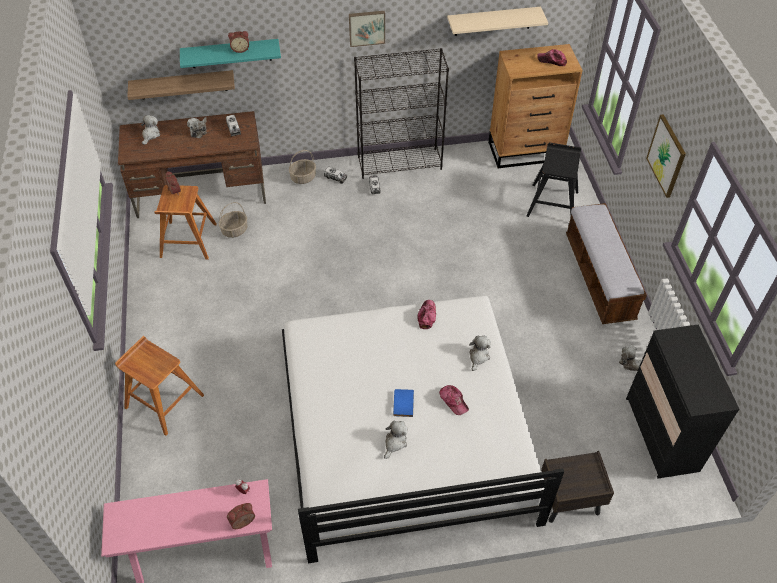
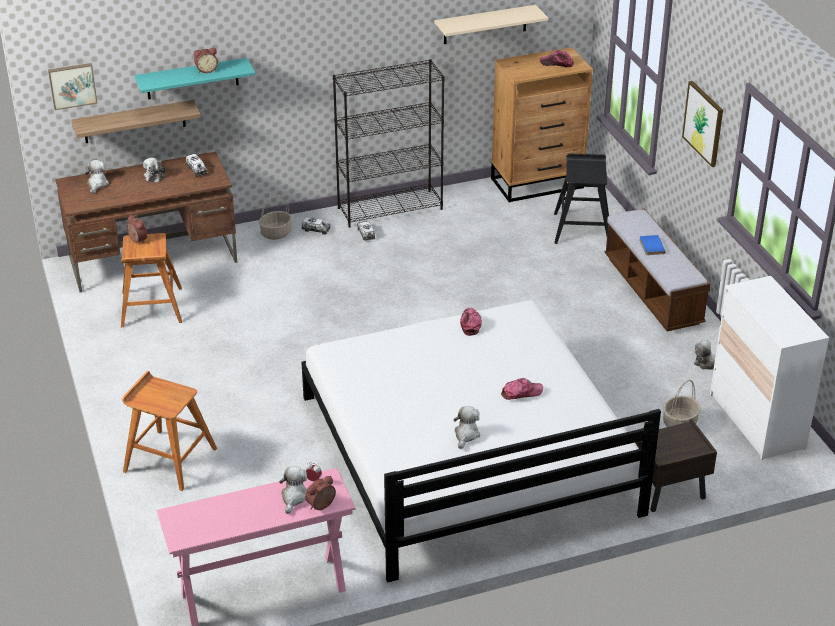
camera: 10 degrees left, 15 degrees down
basket [219,202,248,238] -> basket moved to [663,380,701,427]
picture [349,11,385,47] -> picture moved to [48,63,98,110]
blue book [393,389,414,417] -> blue book moved to [640,235,666,255]
cap [439,385,469,415] -> cap turned 60 degrees counterclockwise [501,378,543,400]
plush toy [469,336,491,371] -> plush toy moved to [279,466,307,514]
black dresser [626,324,740,479] -> white dresser [710,276,829,460]

